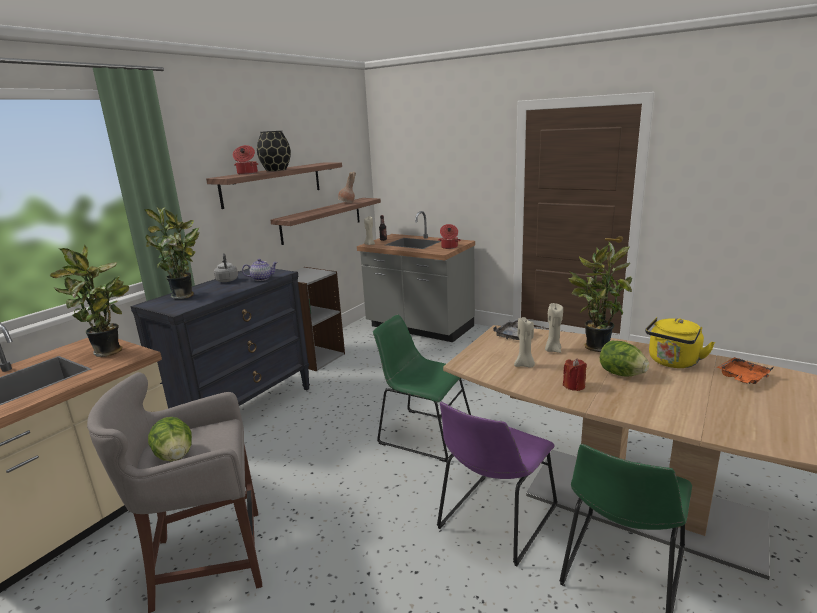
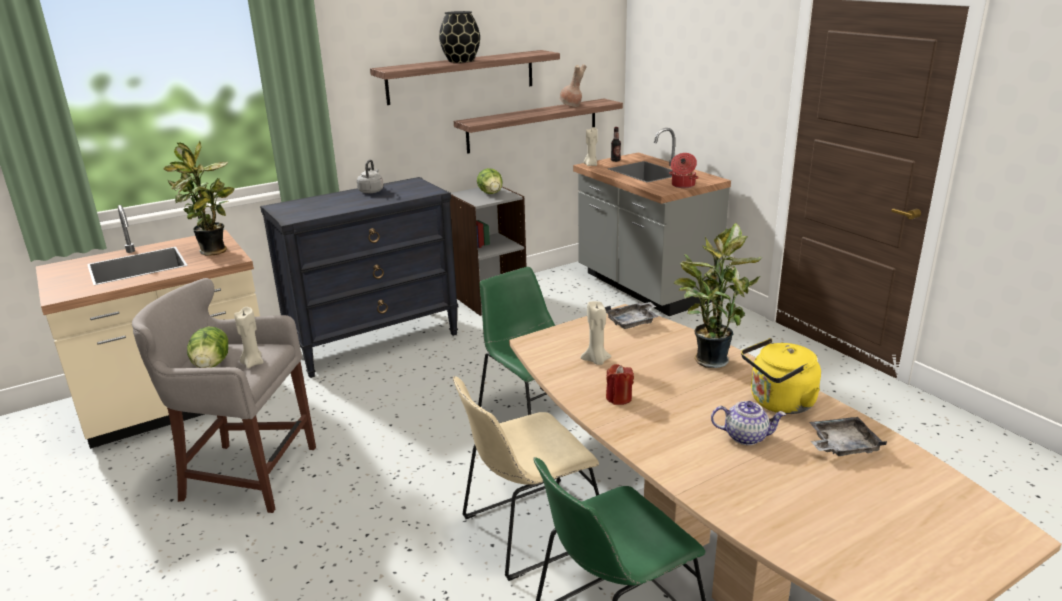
camera: 25 degrees right, 5 degrees up
potted plant [145,207,199,299] -> none
cooking pot [233,145,258,175] -> none
teapot [242,259,278,281] -> teapot moved to [711,401,786,445]
purple chair [437,402,558,567] -> beige chair [453,376,599,581]
beige candle [545,303,563,353] -> beige candle moved to [234,307,264,368]
lettuce [600,341,649,377] -> lettuce moved to [477,168,503,194]
orange tray [717,357,774,384] -> grey tray [809,417,887,456]

